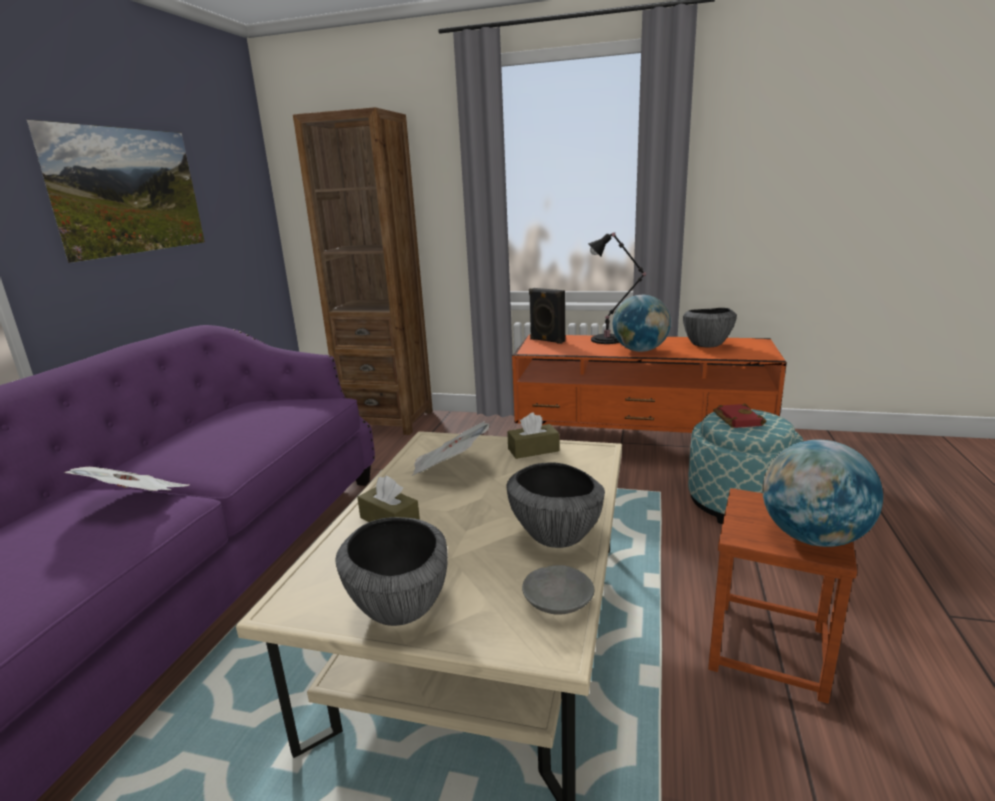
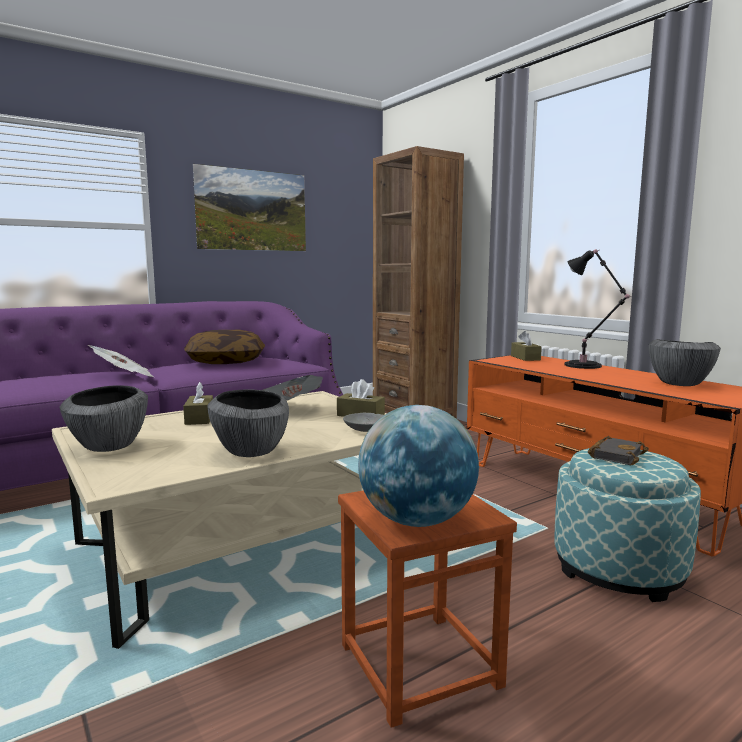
camera: 40 degrees right, 10 degrees down
grey bowl [522,565,594,615] -> grey bowl moved to [343,413,384,432]
black speaker [529,288,565,344] -> brown tissue box [511,331,542,361]
globe [613,295,671,352] -> none
red book [713,403,766,428] -> black book [588,436,649,465]
none -> pillow [184,330,265,364]

